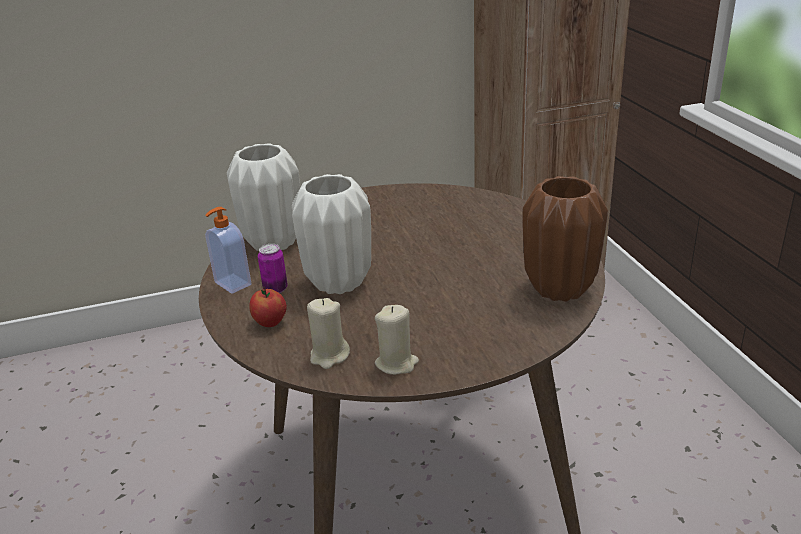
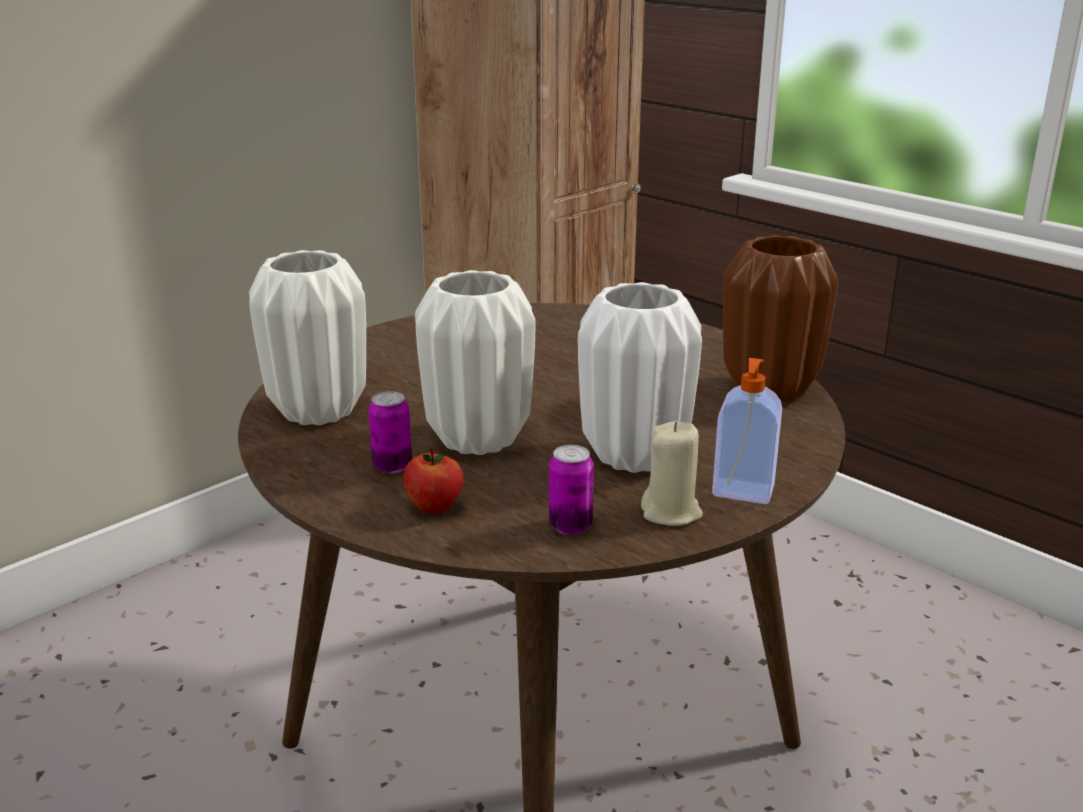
camera: 30 degrees left, 5 degrees down
soap dispenser [205,207,251,294] -> soap dispenser moved to [712,358,782,504]
beige candle [307,298,350,369] -> can [549,445,594,535]
none -> white vase [578,282,702,473]

